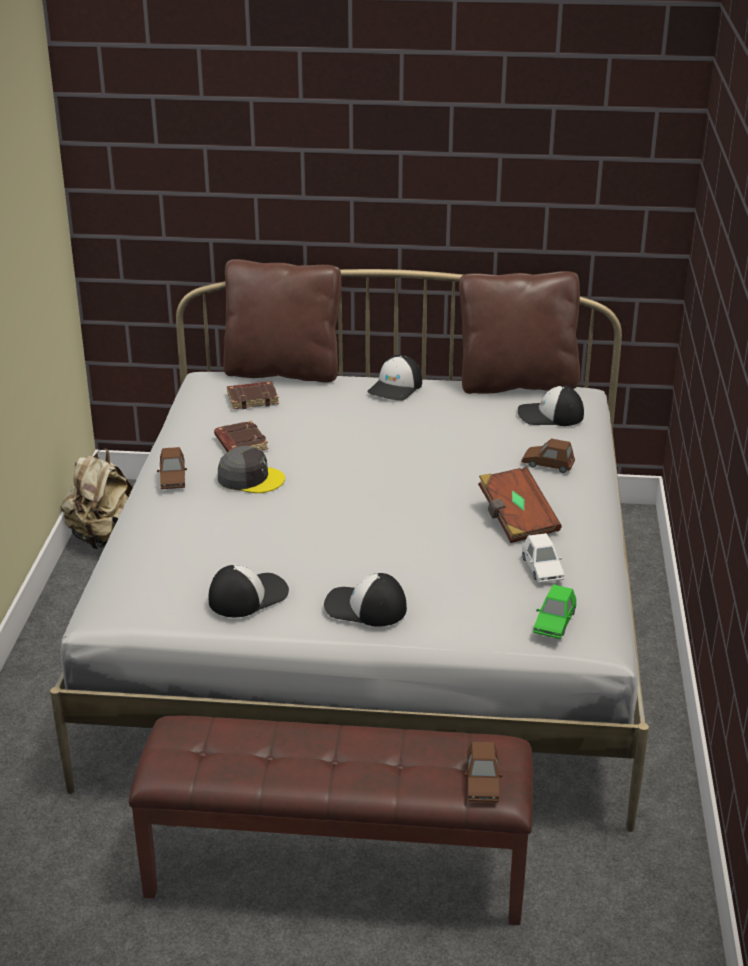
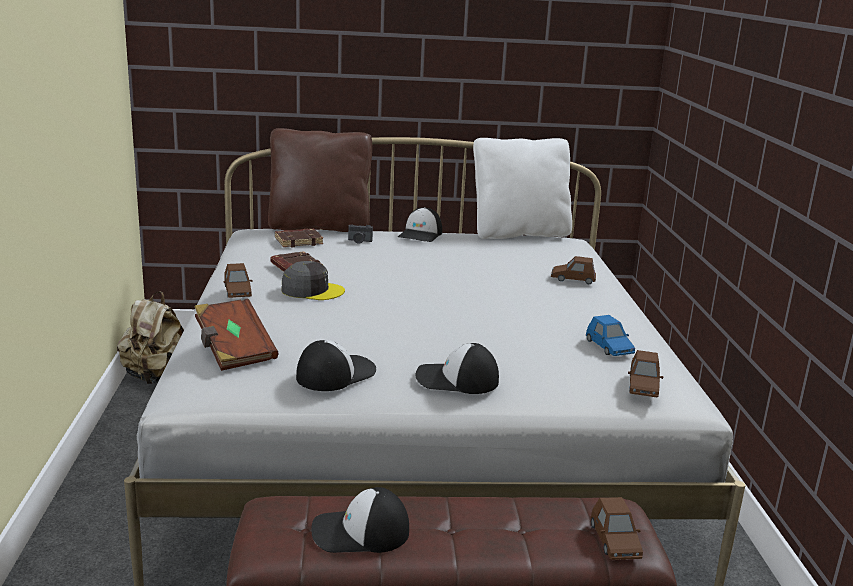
camera: 10 degrees left, 10 degrees down
brown pillow [459,271,580,394] -> white pillow [473,138,572,239]
brown book [478,467,562,543] -> brown book moved to [194,299,278,371]
cap [518,385,584,426] -> cap moved to [312,487,409,553]
white toy car [522,533,564,583] -> blue toy car [586,315,635,356]
green toy car [533,584,576,639] -> brown toy car [628,350,663,398]
none -> camera [348,225,373,244]

